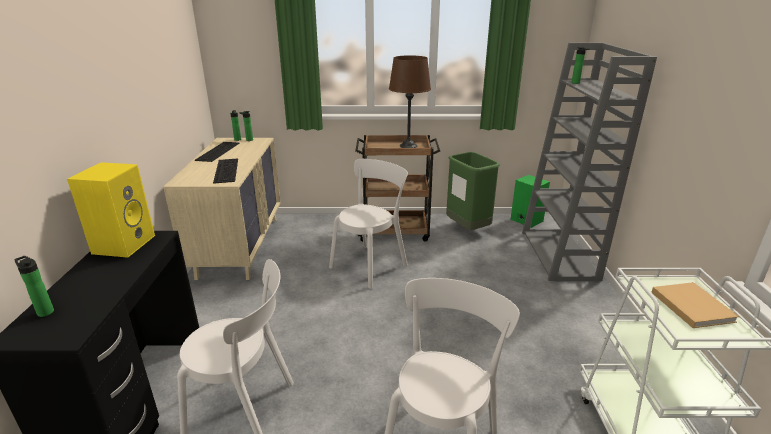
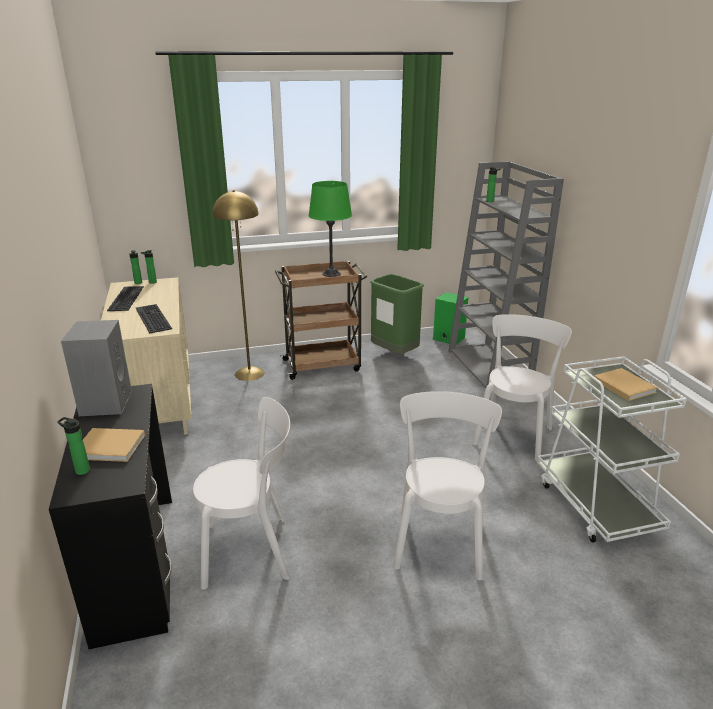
camera: 15 degrees left, 0 degrees up
yellow speaker [67,162,155,258] -> grey speaker [61,320,132,416]
white chair [329,159,408,289] -> white chair moved to [472,314,572,461]
brown table lamp [389,55,431,148] -> green table lamp [309,181,352,277]
none -> beige book [83,428,145,462]
none -> yellow floor lamp [213,190,265,381]

